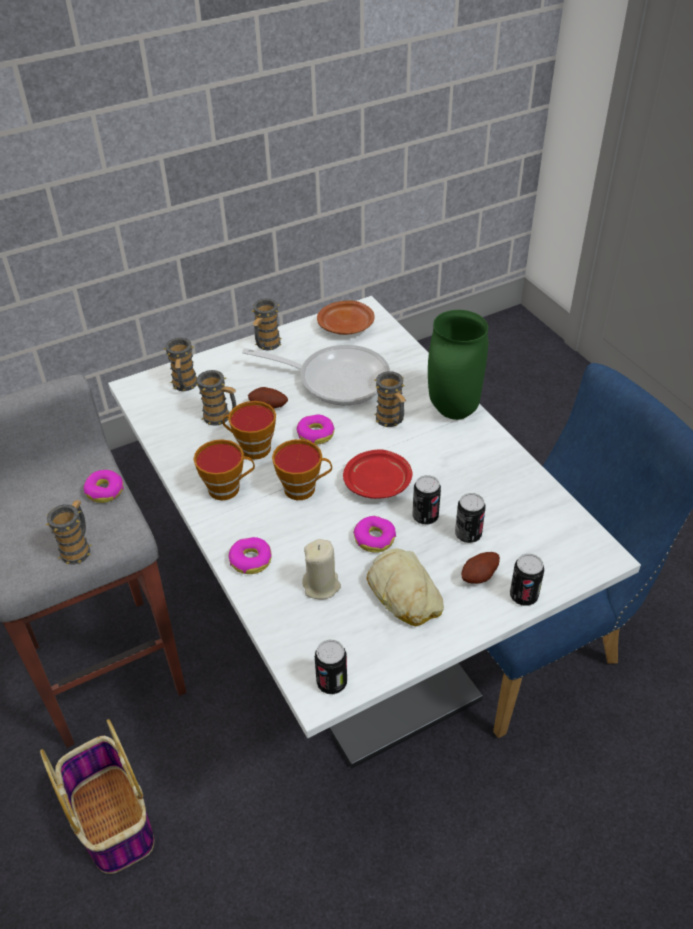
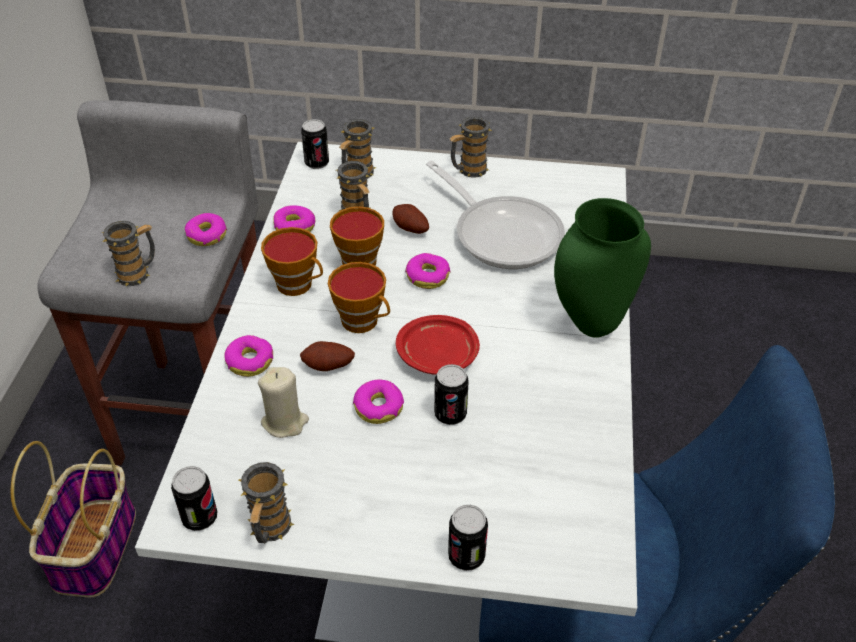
camera: 35 degrees right, 0 degrees up
brown plate [317,301,375,335] -> none
bread [366,549,444,626] -> none
mug [374,371,406,427] -> mug moved to [239,462,295,544]
can [455,493,485,543] -> can moved to [301,119,329,169]
potato [461,552,500,584] -> potato moved to [300,341,355,371]
none -> donut [273,205,315,232]

